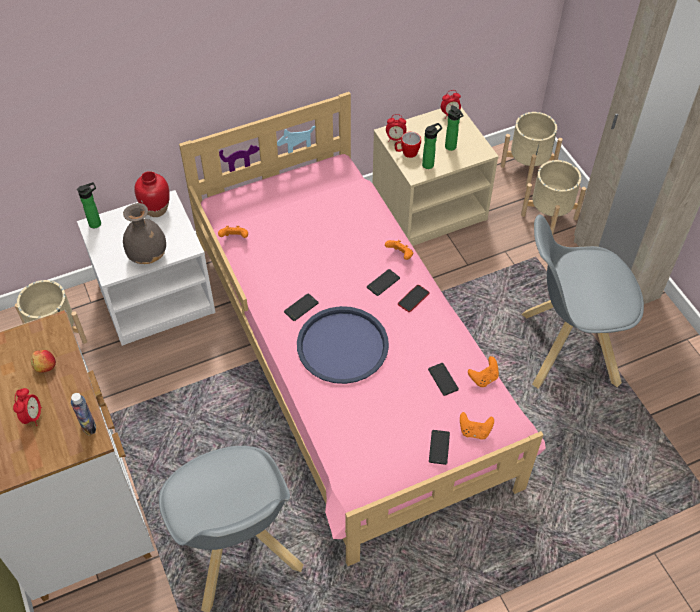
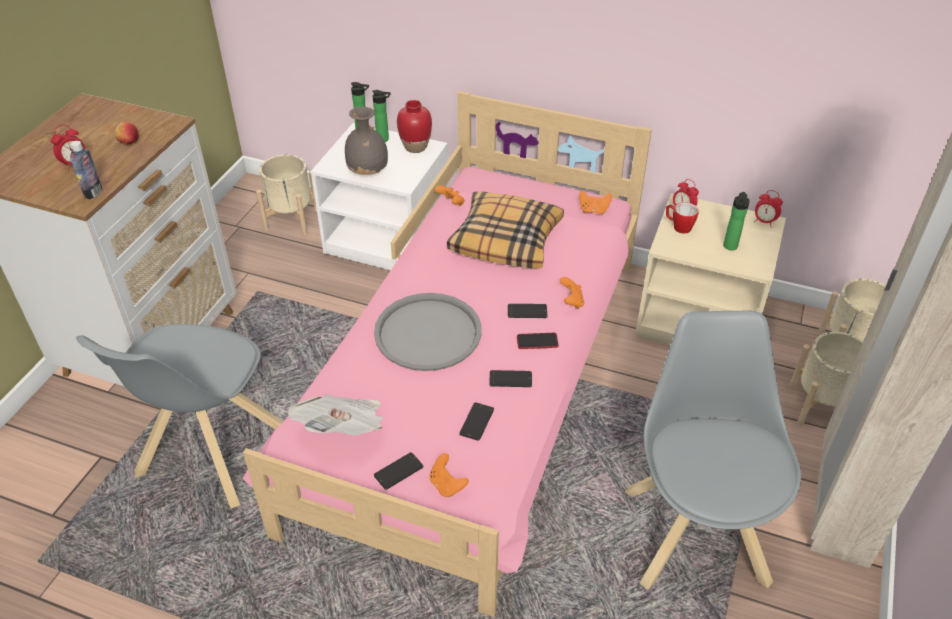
camera: 45 degrees right, 10 degrees down
phone [284,294,319,321] -> phone moved to [489,370,532,387]
blue tray [297,306,389,384] -> grey tray [374,293,481,371]
bottle [422,123,442,169] -> bottle moved to [372,90,391,142]
orange game controller [468,356,499,387] -> orange game controller moved to [579,190,612,214]
grey chair [521,214,644,389] -> grey chair turned 45 degrees clockwise [625,310,801,590]
none -> newspaper [288,394,384,435]
none -> pillow [447,192,564,268]

